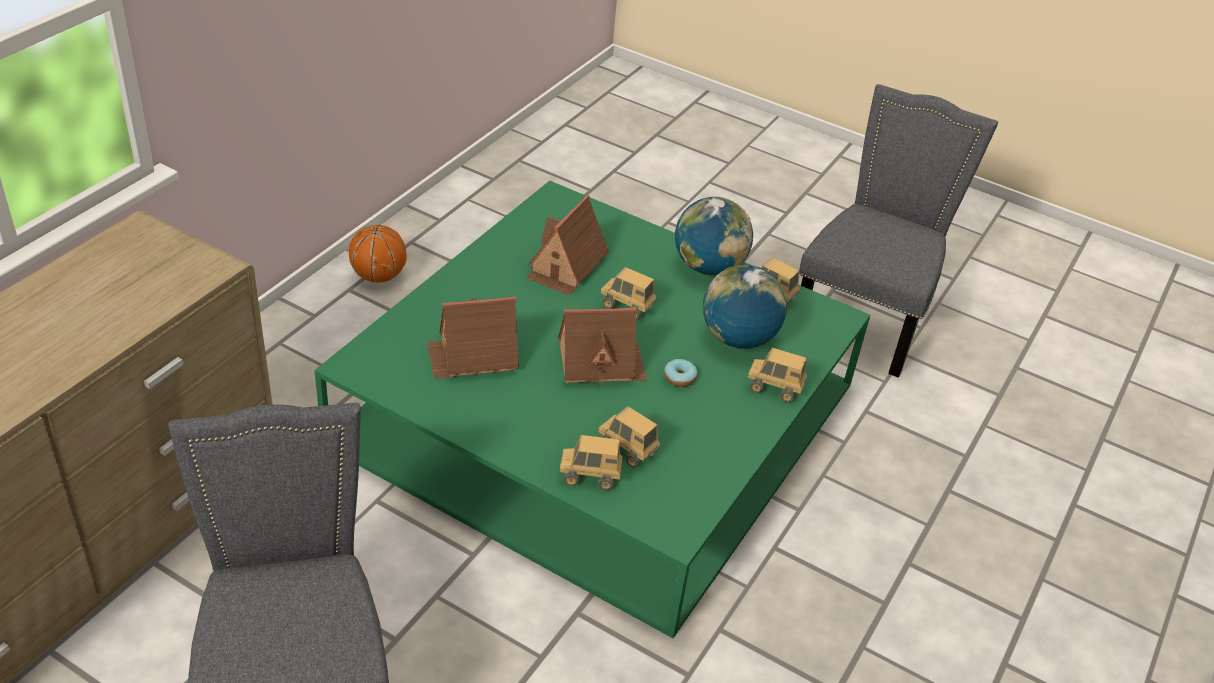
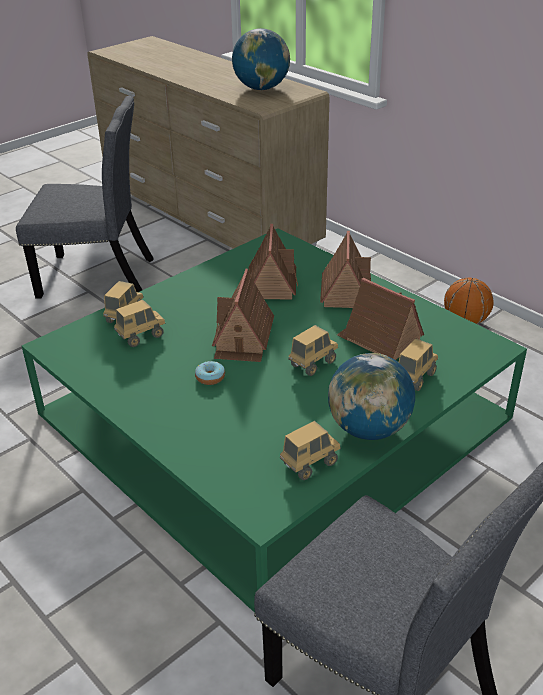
camera: 110 degrees right, 5 degrees down
globe [703,265,787,349] -> globe moved to [232,28,290,90]
toy truck [747,348,807,403] -> toy truck moved to [399,338,438,391]
none -> toy house [320,231,371,308]

